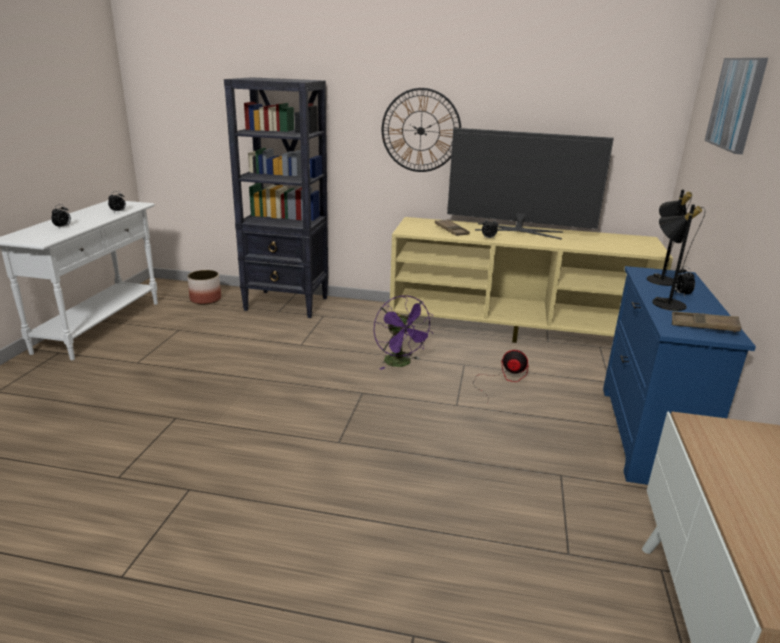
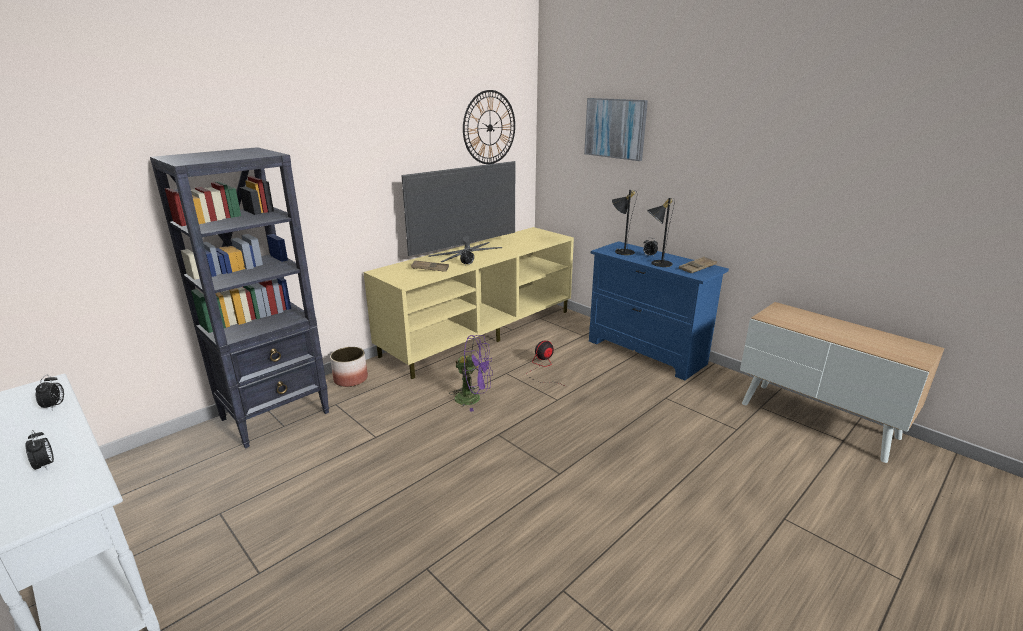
camera: 55 degrees left, 0 degrees up
planter [187,270,221,304] -> planter moved to [330,347,368,387]
wall clock [382,88,461,172] -> wall clock moved to [463,90,515,164]

